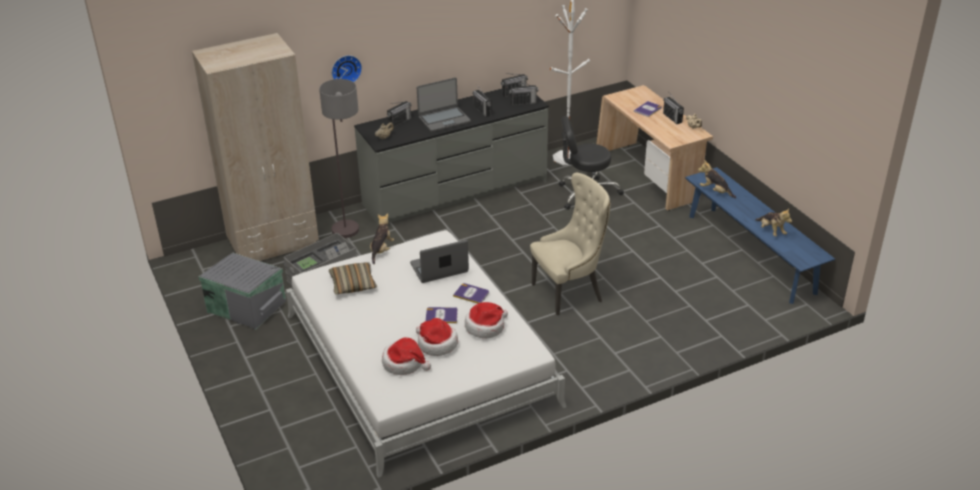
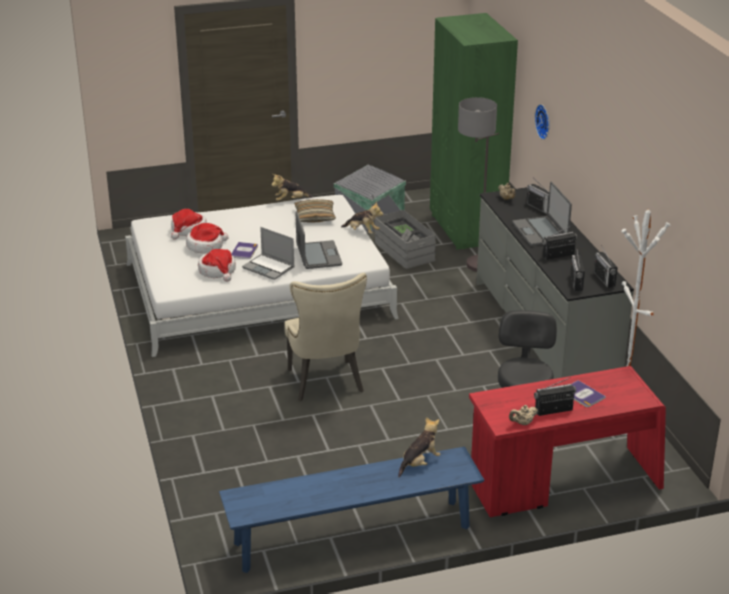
camera: 100 degrees right, 5 degrees down
beige wardrobe [192,33,319,261] -> green wardrobe [430,13,518,250]
book [453,283,489,303] -> laptop [242,227,295,280]
beige desk [596,85,713,211] -> red desk [469,366,666,517]
plush toy [756,209,792,236] -> plush toy moved to [271,174,312,201]

